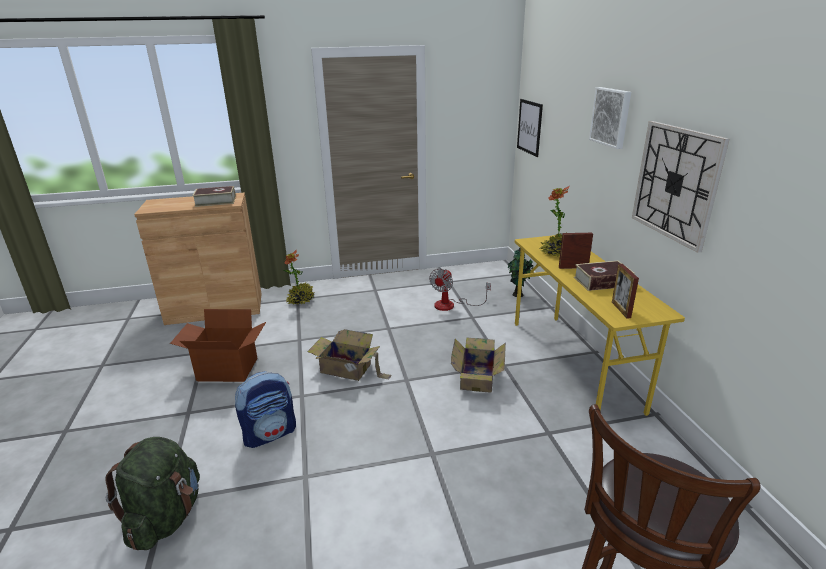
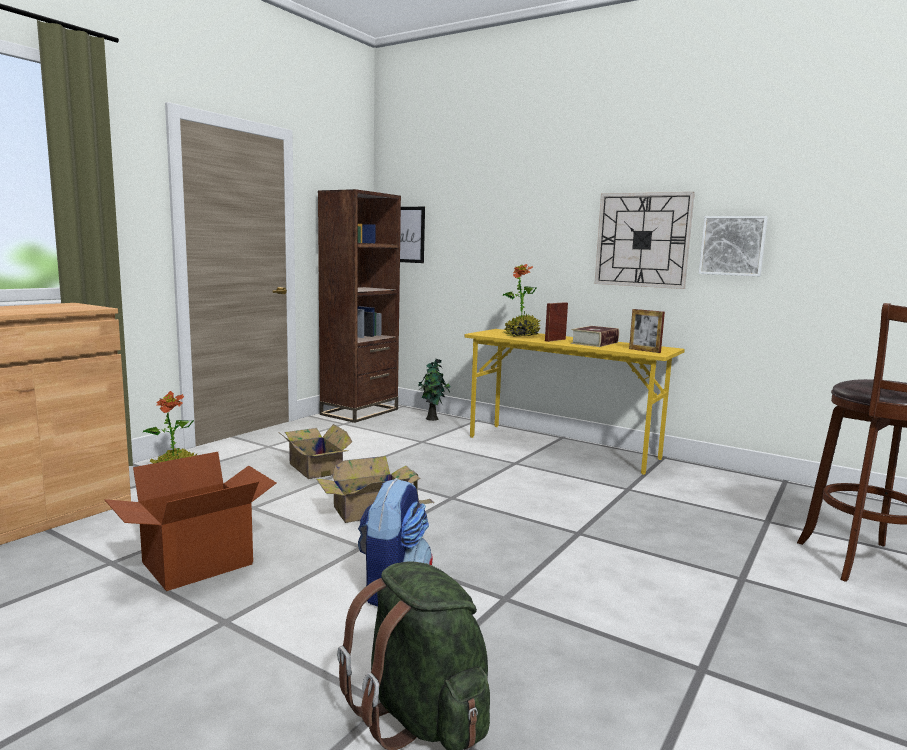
camera: 45 degrees left, 15 degrees down
book [192,186,236,207] -> none
fan [429,268,491,311] -> none
cardboard box [451,337,506,393] -> cardboard box moved to [277,424,352,479]
picture [589,87,631,149] -> picture moved to [699,216,768,276]
none -> brown bookcase [318,189,401,423]

